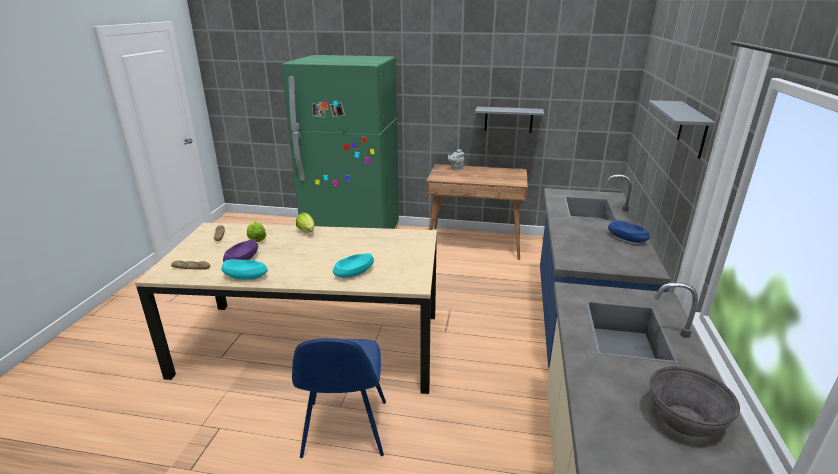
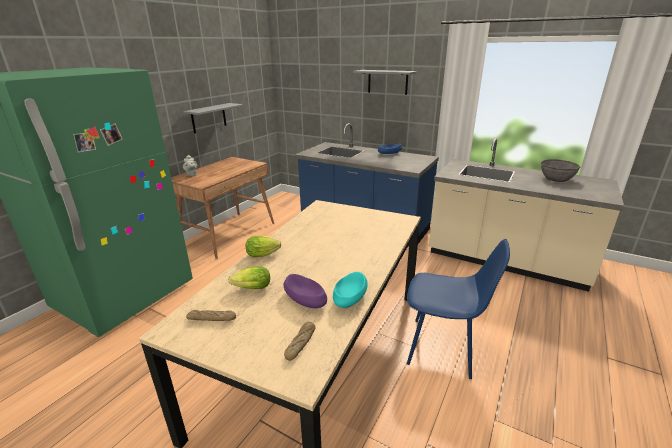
camera: 70 degrees left, 0 degrees up
turquoise bowl [333,253,374,279] -> none

